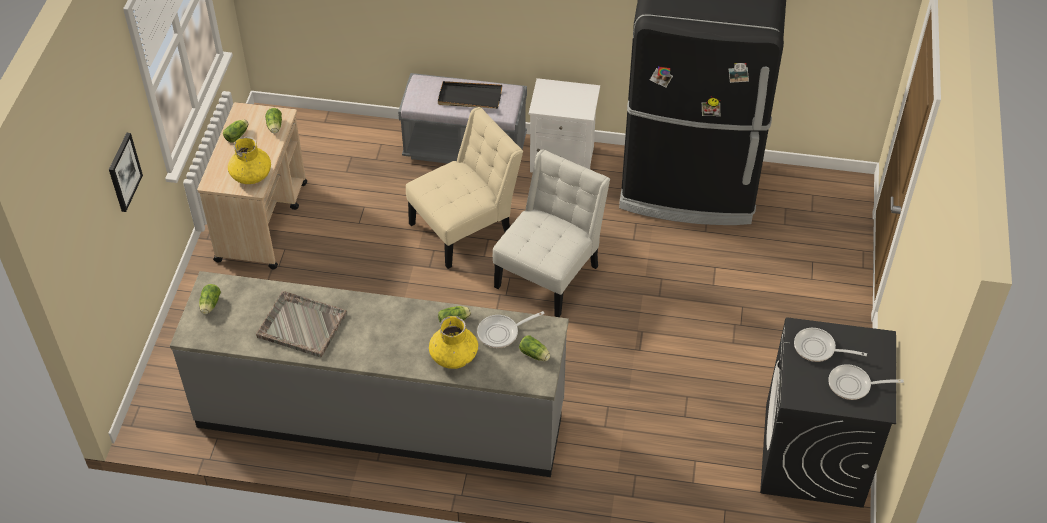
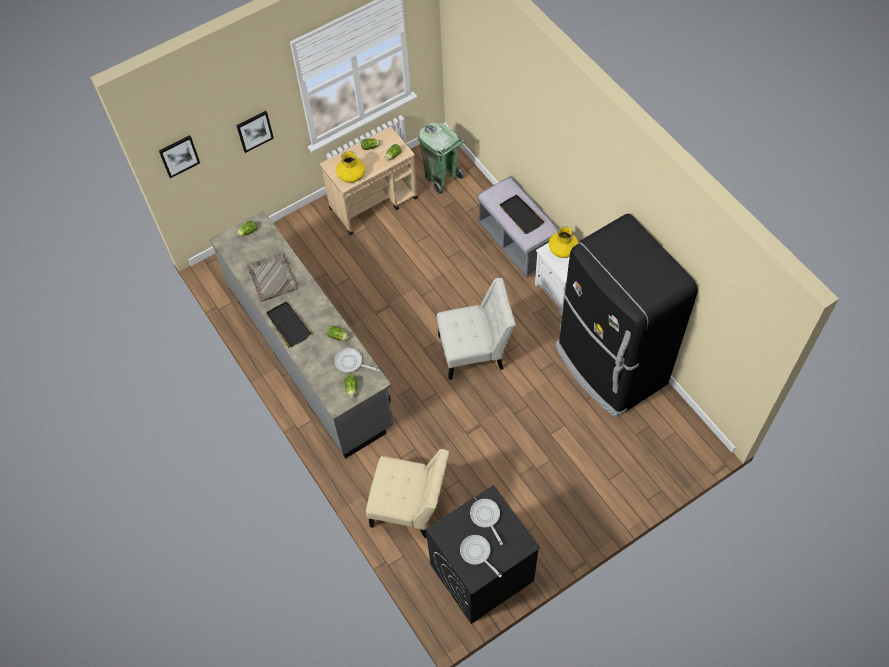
camera: 50 degrees right, 10 degrees up
beige chair [406,107,523,269] -> beige chair moved to [366,449,449,538]
yellow vase [429,316,478,369] -> yellow vase moved to [549,226,578,258]
none -> picture [159,135,200,178]
none -> black tray [266,301,312,347]
none -> green trash can [418,122,465,195]

